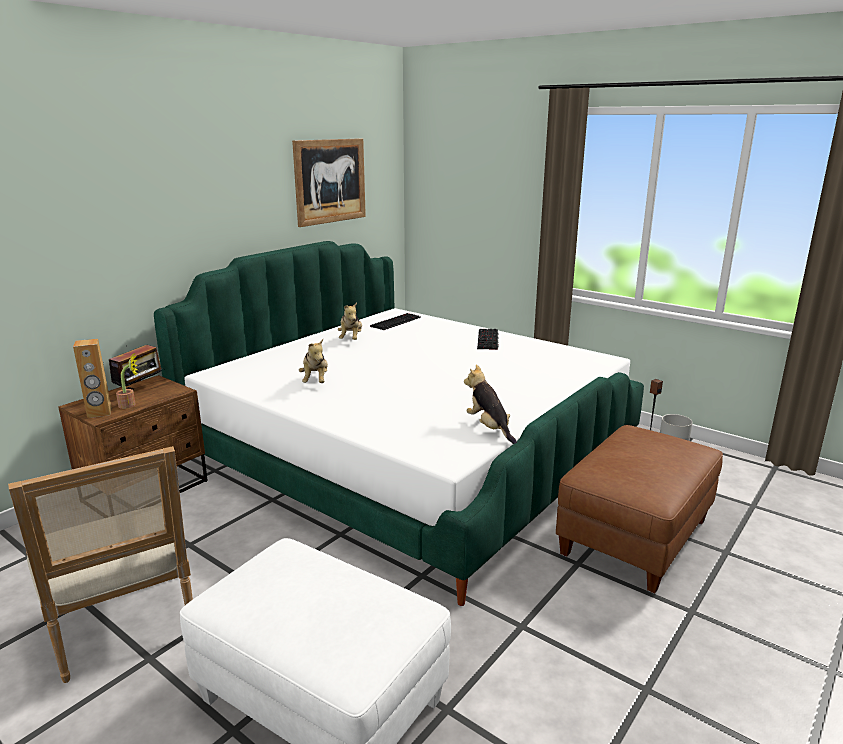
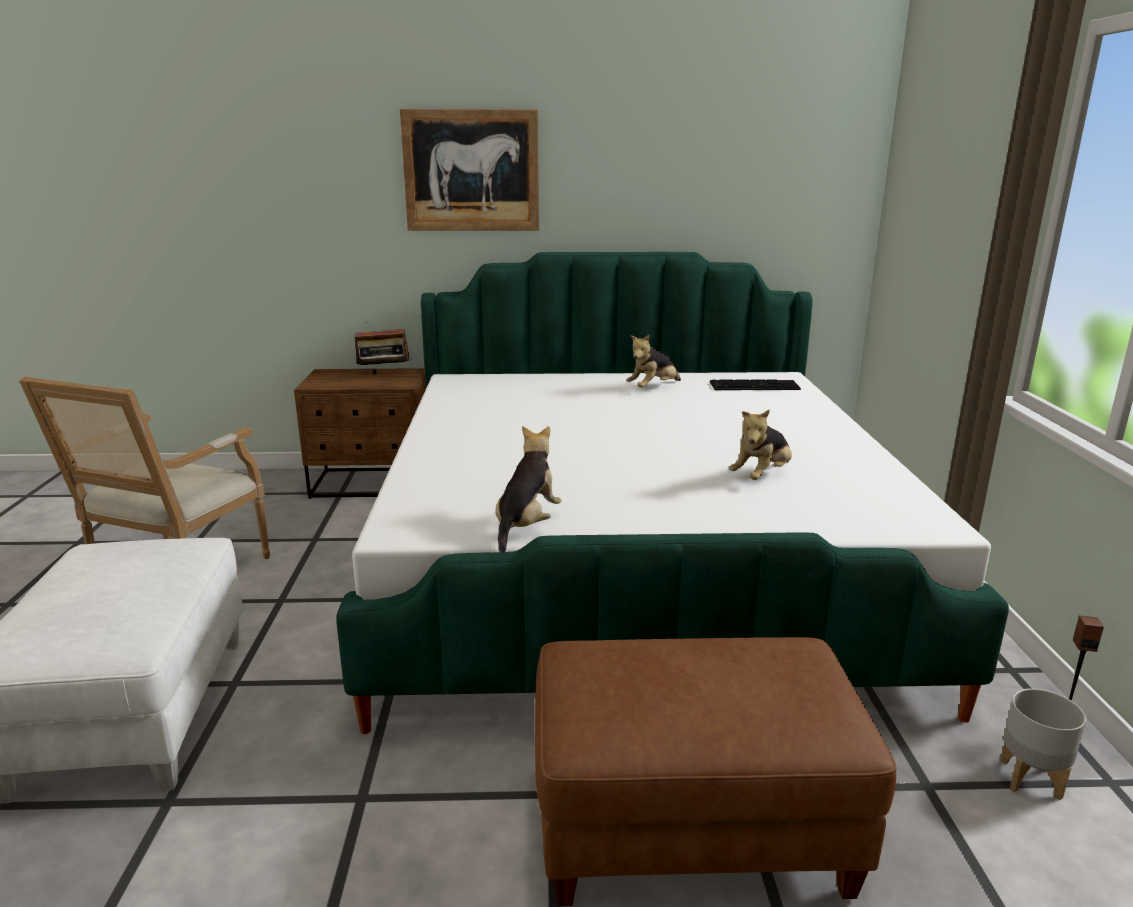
camera: 50 degrees right, 0 degrees up
brown speaker [73,339,112,418] -> none
potted plant [116,353,138,409] -> none
picture [292,138,366,227] -> picture moved to [400,109,539,231]
plush toy [299,339,328,383] -> plush toy moved to [729,409,792,480]
keyboard [477,329,499,350] -> none

